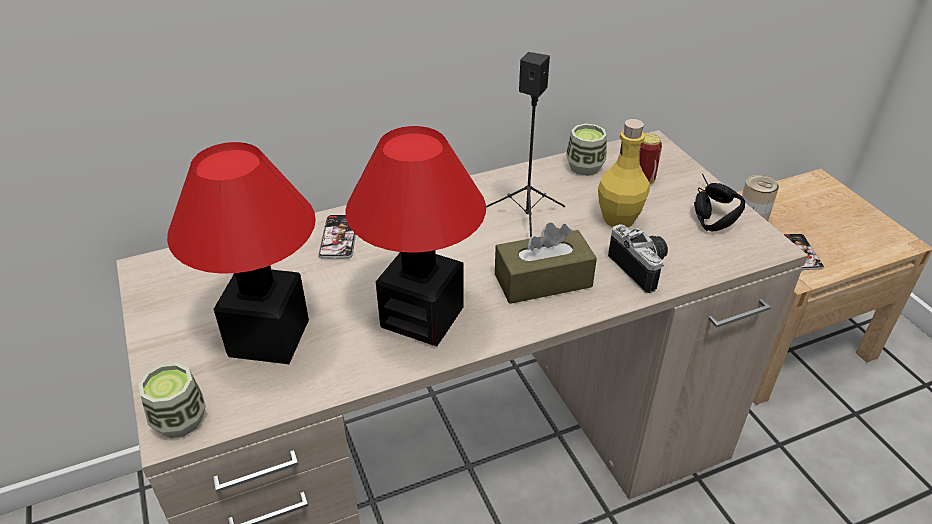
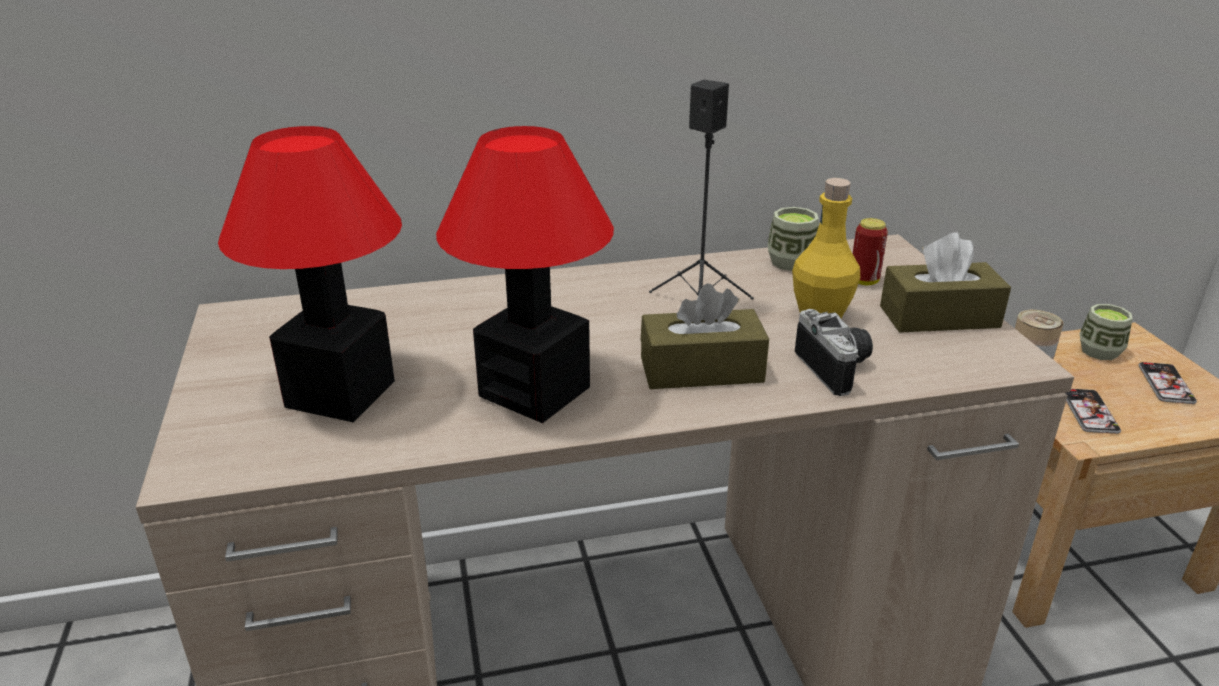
camera: 10 degrees right, 10 degrees down
cup [138,363,206,438] -> cup moved to [1080,304,1133,360]
phone [318,215,356,259] -> phone moved to [1139,362,1197,404]
black headphones [694,174,745,232] -> brown tissue box [880,233,1011,332]

